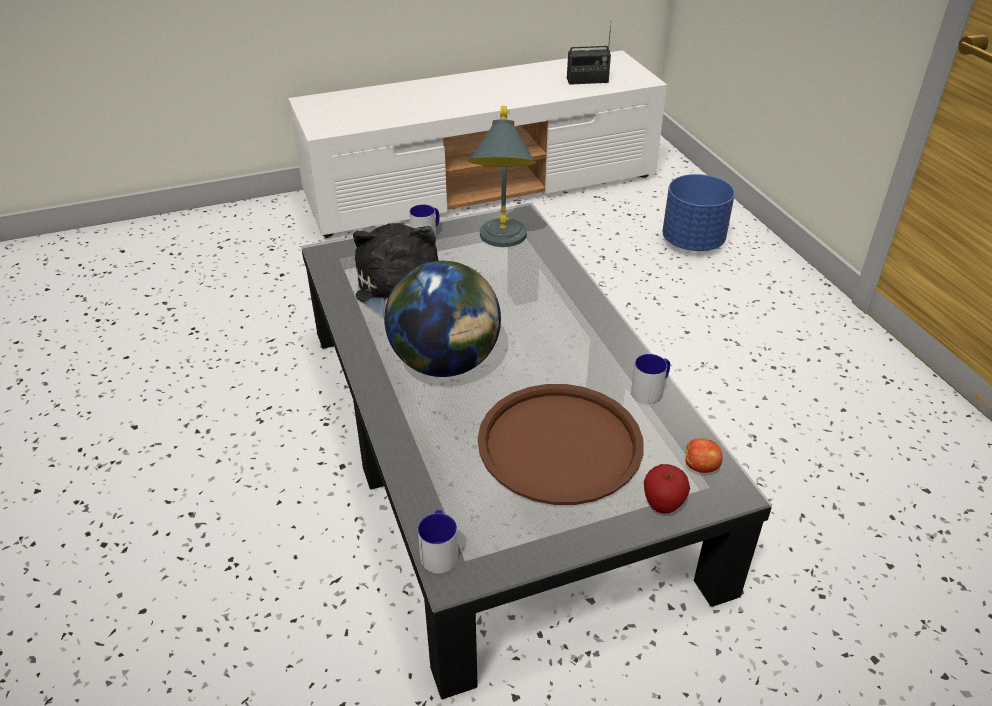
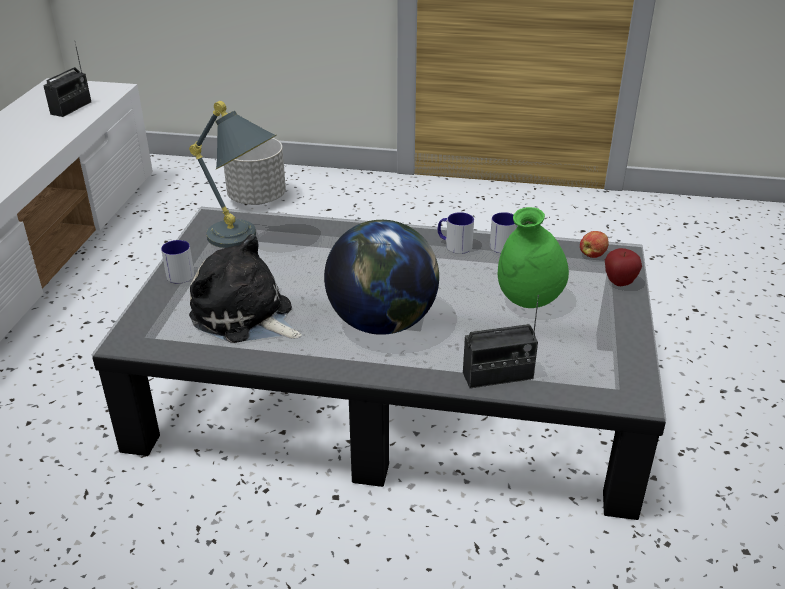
camera: 60 degrees left, 5 degrees down
mug [418,510,458,574] -> mug moved to [438,212,474,254]
brown tray [478,384,643,505] -> green vase [498,207,569,308]
blue planter [662,174,735,251] -> grey planter [224,138,286,205]
none -> radio [463,295,539,388]

